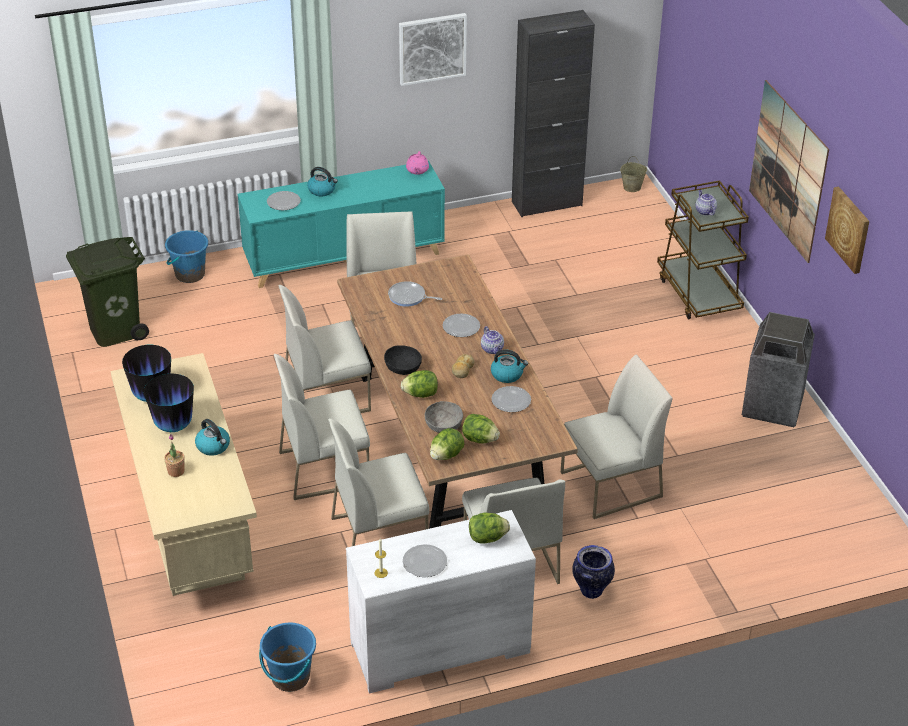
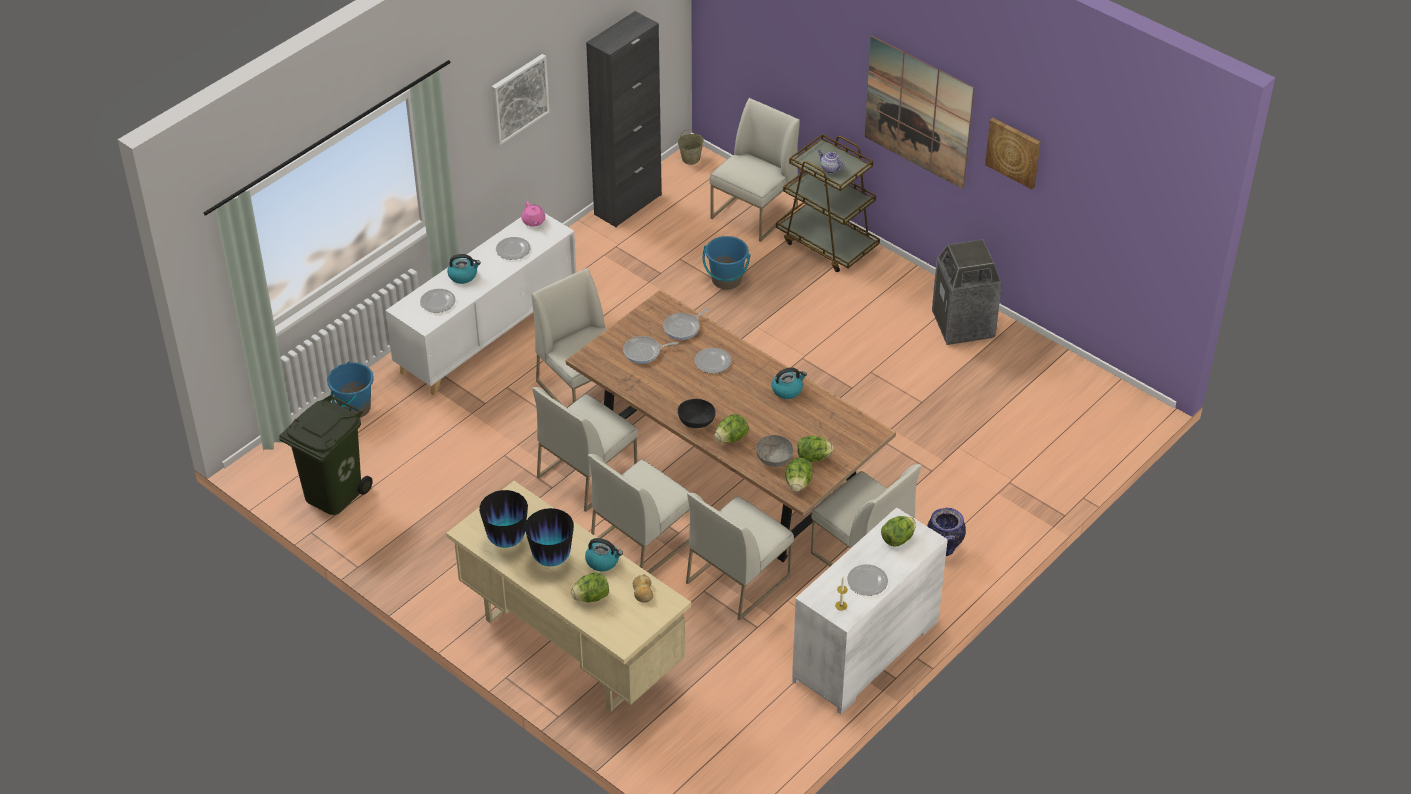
camera: 30 degrees left, 5 degrees up
potted plant [164,434,185,477] -> lettuce [571,573,609,602]
turquoise cabinet [238,161,445,288] -> white cabinet [385,213,576,396]
blue bucket [259,622,316,692] -> blue bucket moved to [702,236,751,289]
bread [452,354,475,378] -> bread moved to [633,574,653,603]
teapot [481,326,504,354] -> none
plate [492,386,531,412] -> plate moved to [496,237,530,260]
white chair [561,354,672,519] -> white chair moved to [709,98,800,242]
none -> frying pan [663,308,710,340]

